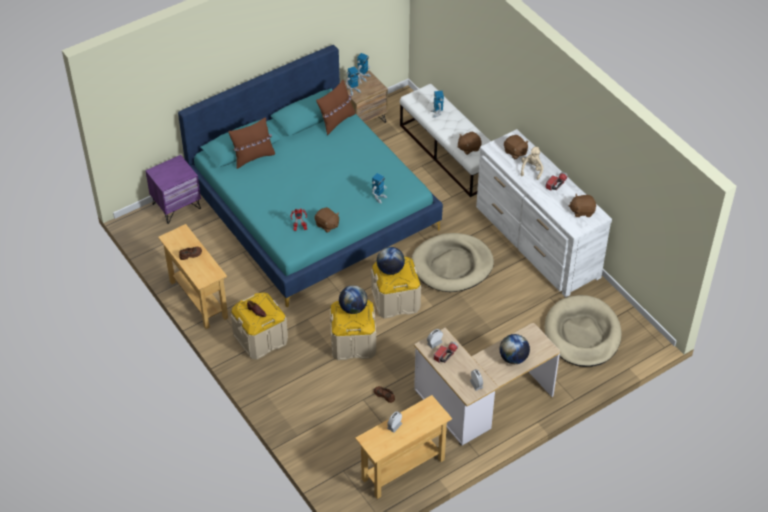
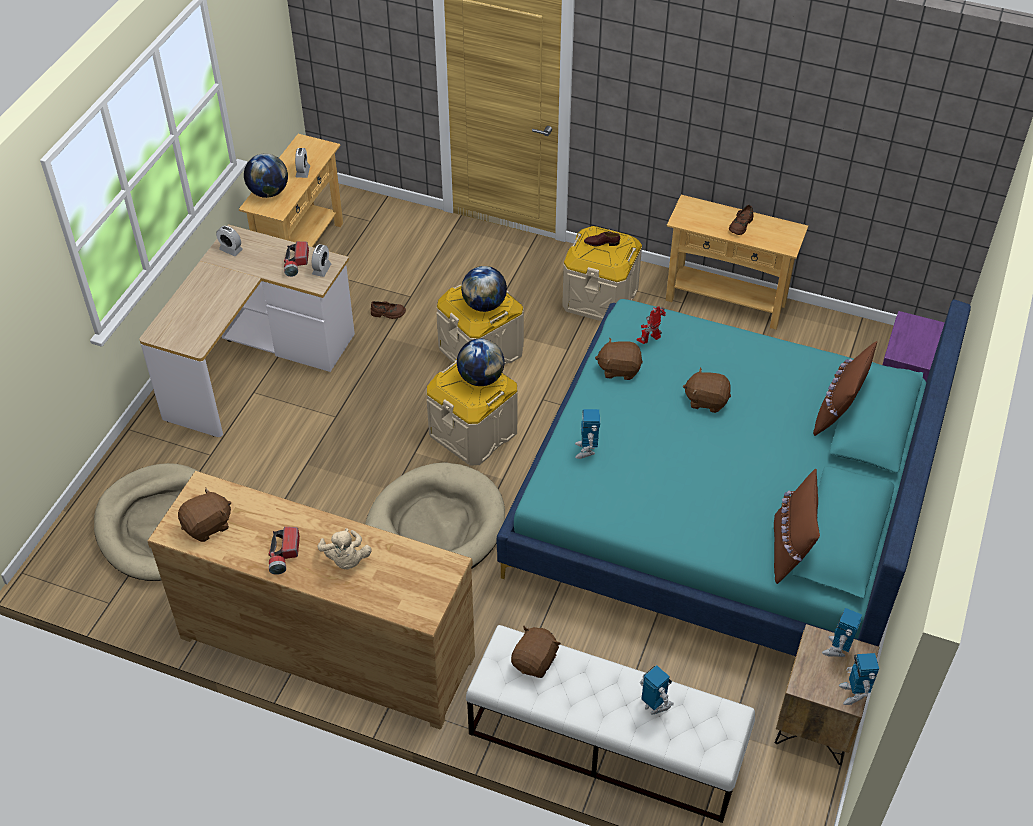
camera: 145 degrees right, 0 degrees up
white dresser [476,129,612,297] -> brown dresser [147,471,475,729]
globe [500,334,530,364] -> globe moved to [244,153,288,198]
brown plush toy [504,135,529,159] -> brown plush toy moved to [683,367,731,413]

